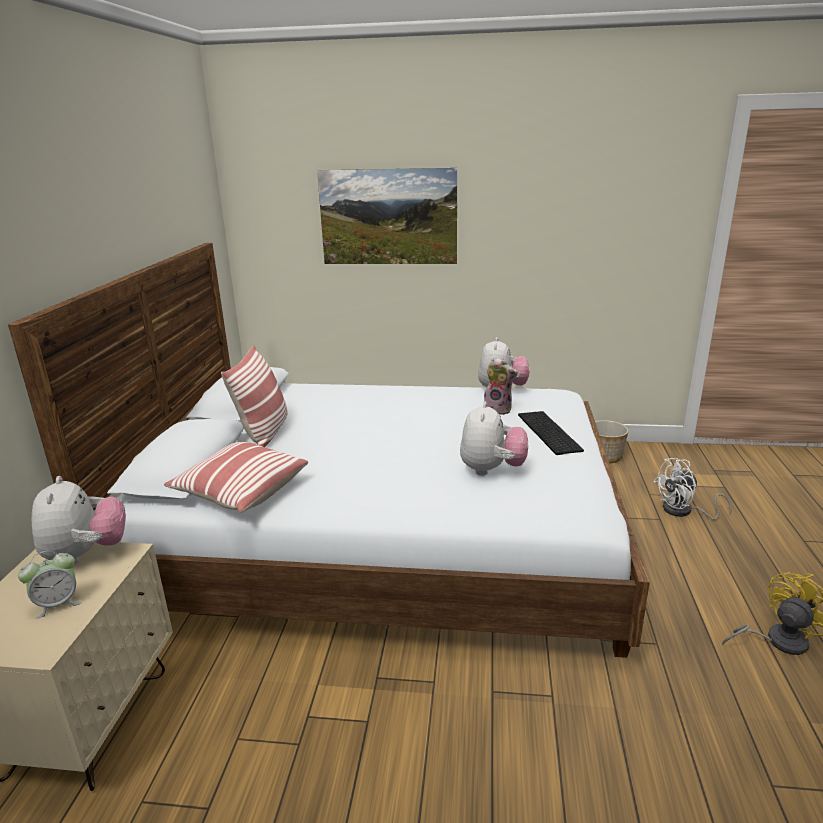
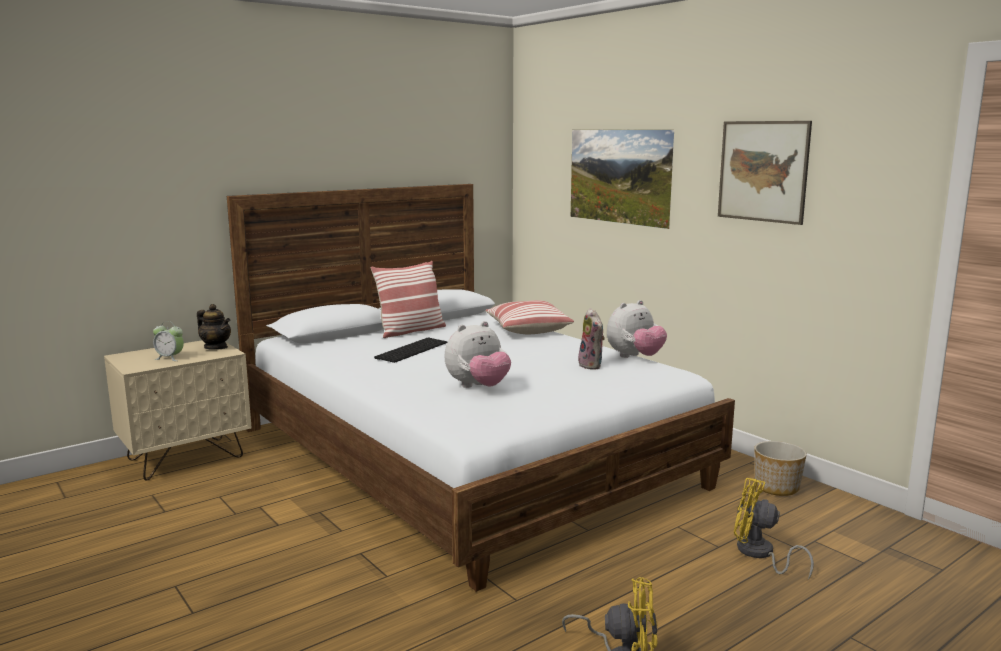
camera: 45 degrees right, 10 degrees down
plush toy [32,476,126,564] -> teapot [197,304,231,350]
pillow [164,442,308,513] -> pillow moved to [485,300,574,334]
keyboard [518,411,584,455] -> keyboard moved to [374,338,447,363]
white fan [653,458,732,520] -> yellow fan [734,478,814,580]
none -> picture [718,121,812,225]

